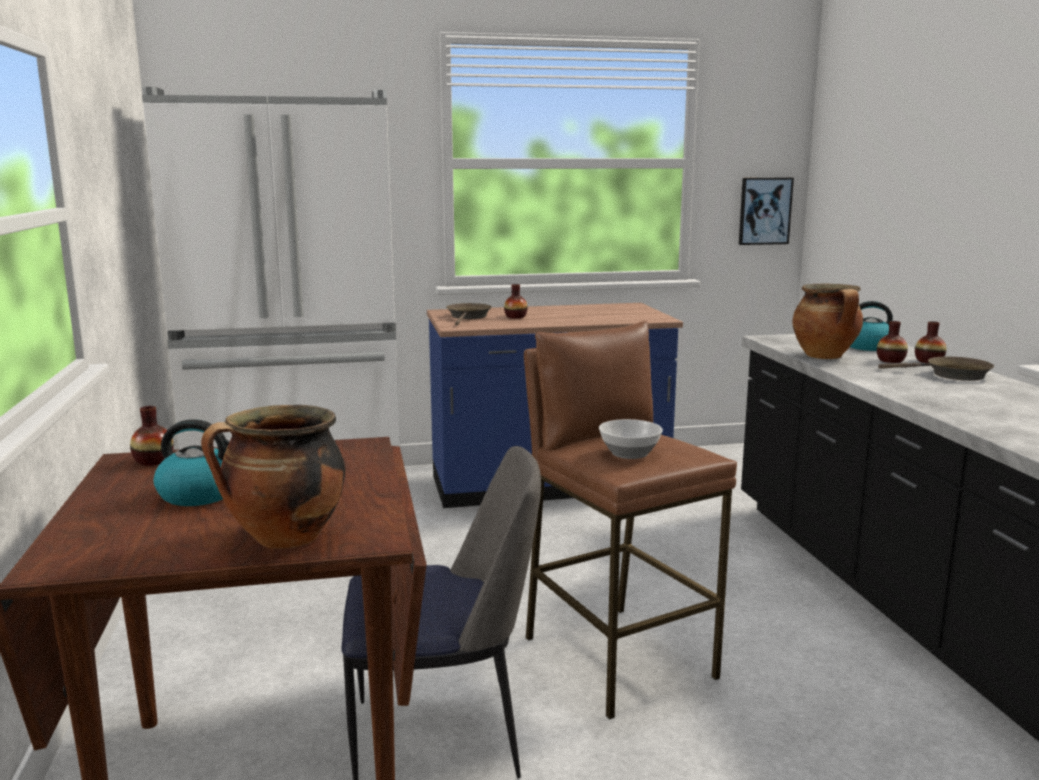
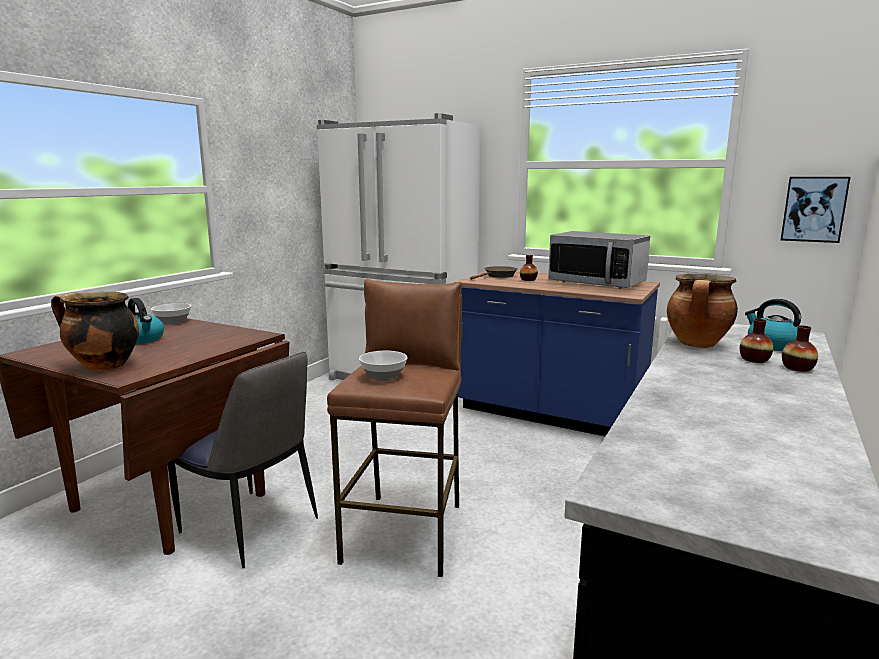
camera: 40 degrees right, 0 degrees up
vase [130,406,174,466] -> bowl [151,303,191,325]
brown frying pan [878,357,994,381] -> none
none -> microwave [548,231,650,289]

